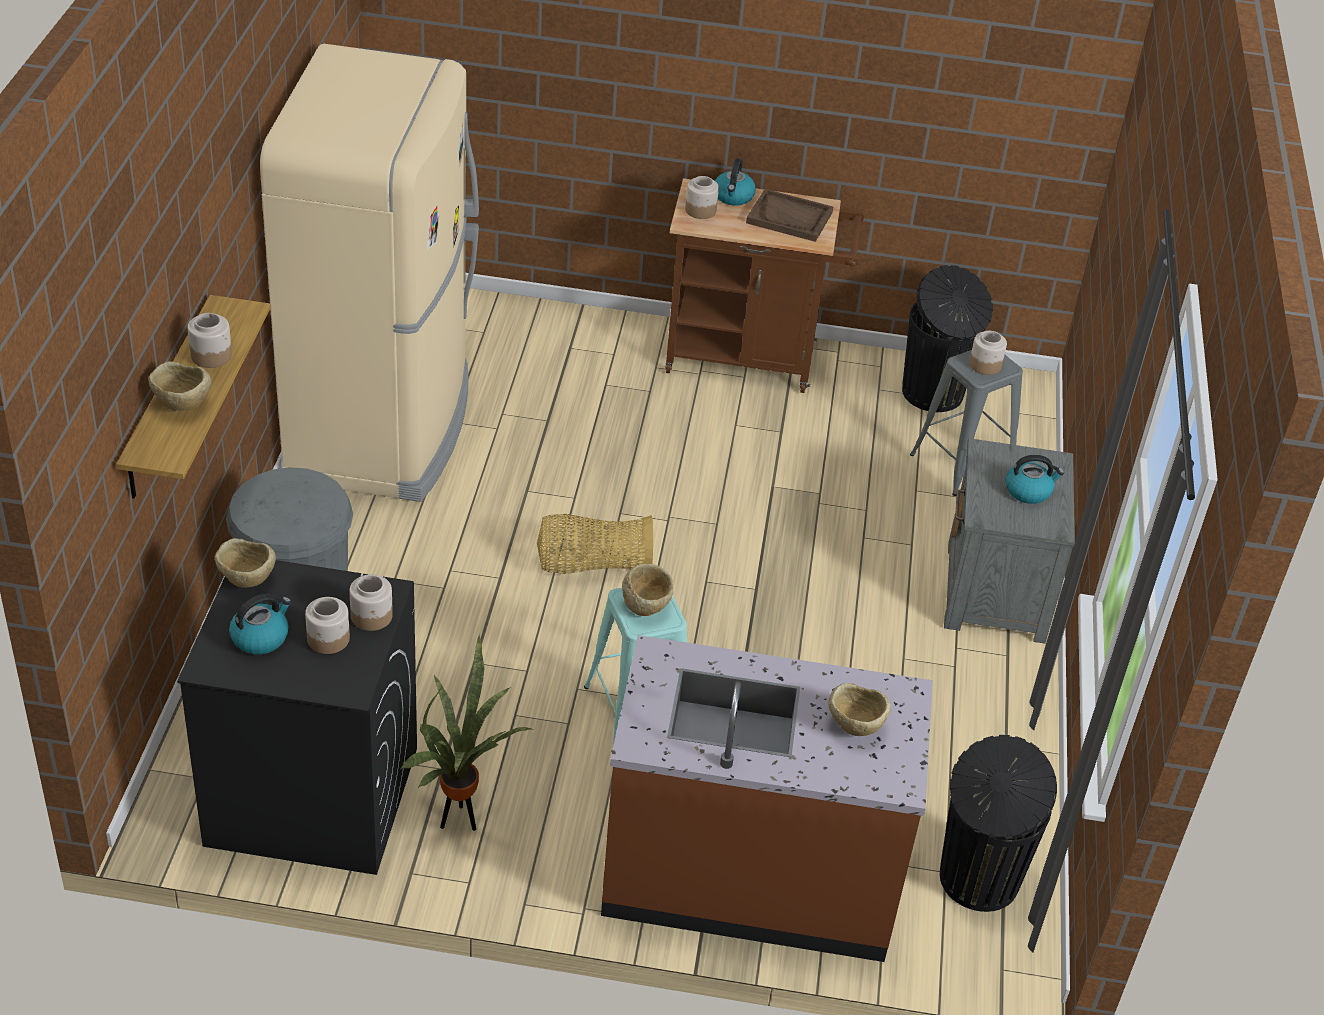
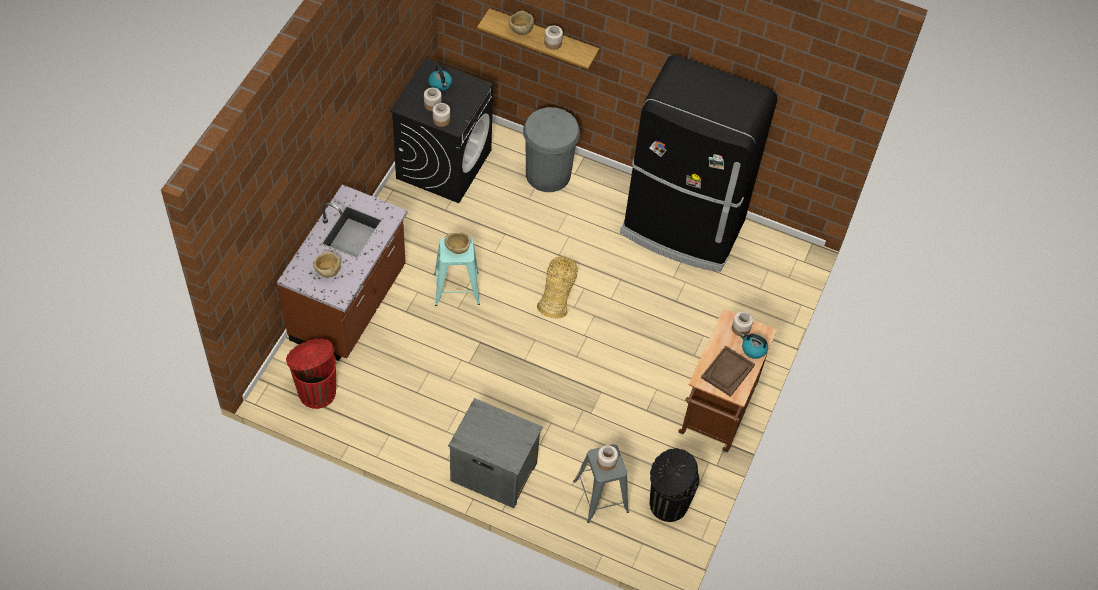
camera: 105 degrees right, 15 degrees up
beige bowl [214,538,276,588] -> none
beige fridge [260,44,479,502] -> black fridge [620,55,777,272]
potted plant [401,635,533,831] -> none
black trash can [940,735,1057,912] -> red trash can [286,339,336,409]
kettle [1006,455,1064,504] -> none

